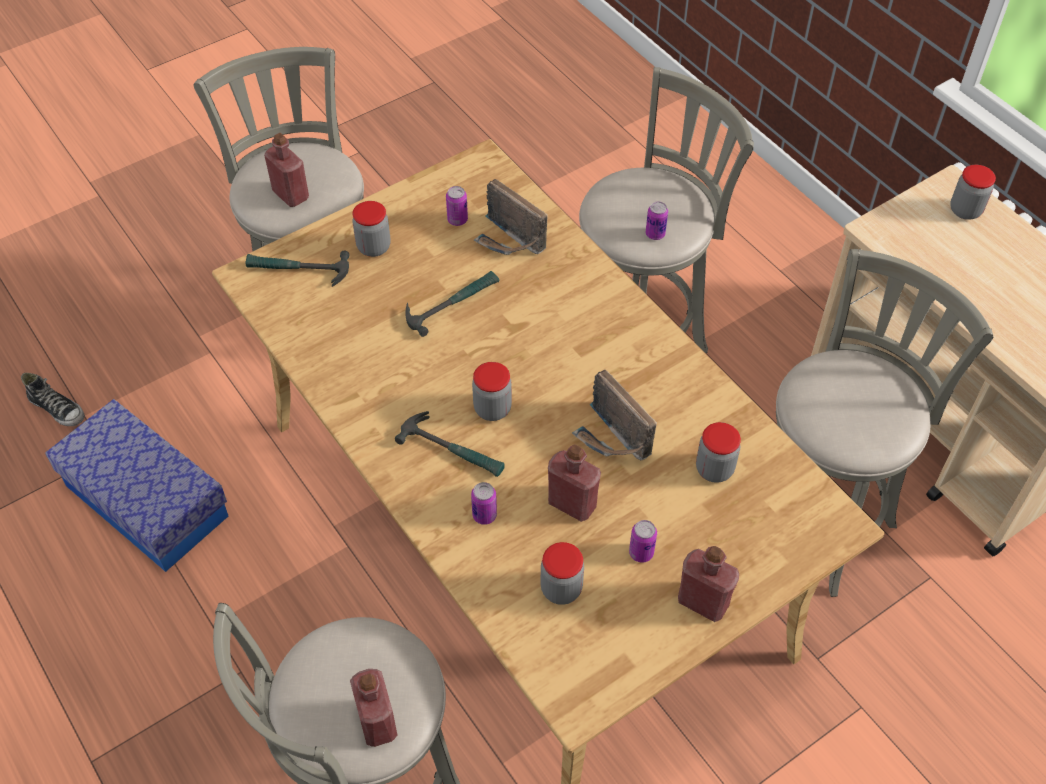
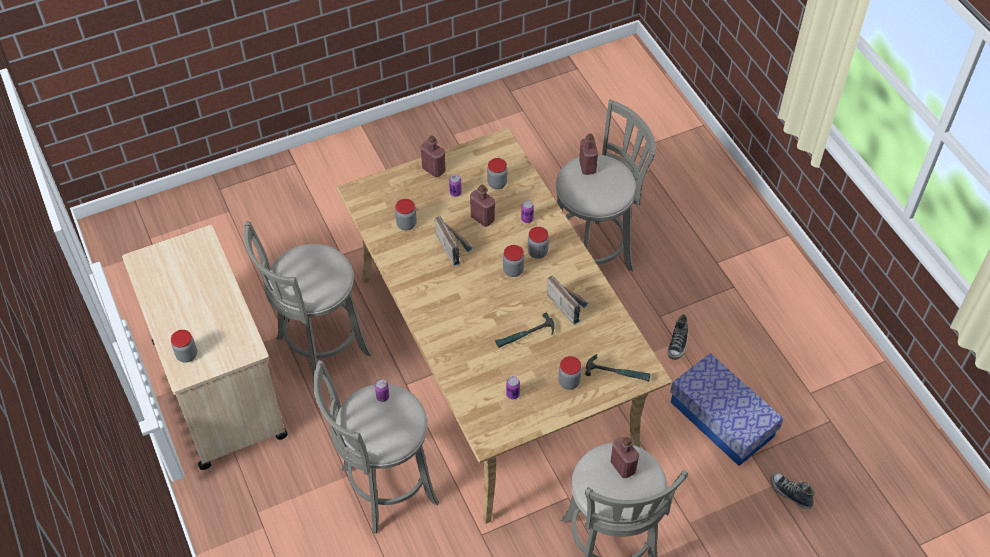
camera: 170 degrees left, 0 degrees up
hammer [395,411,505,477] -> jar [528,227,549,259]
radio [474,179,548,255] -> radio moved to [547,275,590,325]
none -> shoe [667,314,688,360]

